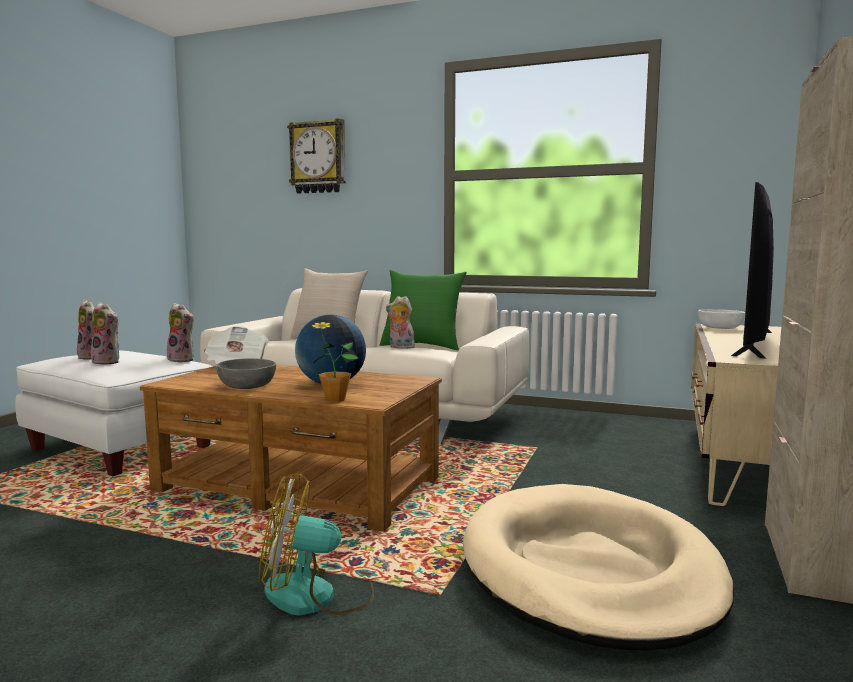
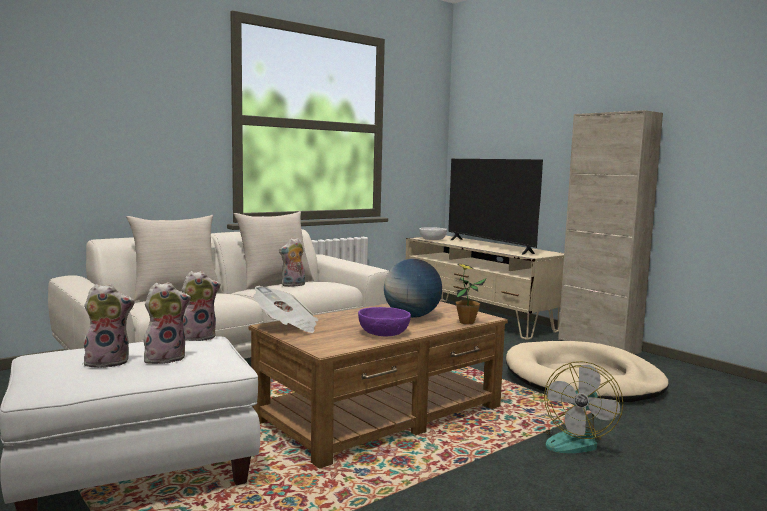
camera: 60 degrees left, 0 degrees up
grey bowl [216,358,276,389] -> purple bowl [358,307,411,336]
wall clock [287,119,346,194] -> none
green pillow [380,270,467,350] -> beige pillow [234,211,314,289]

